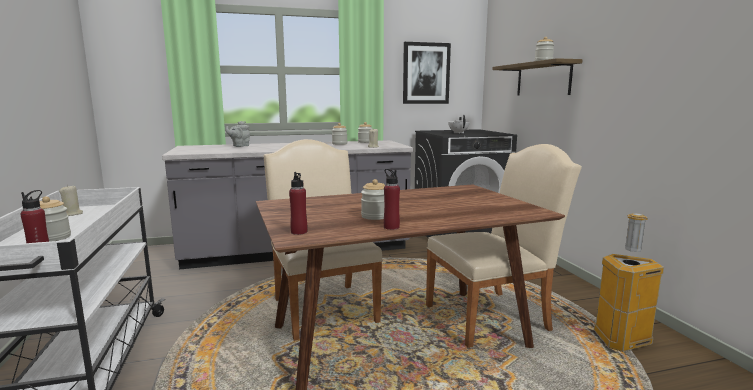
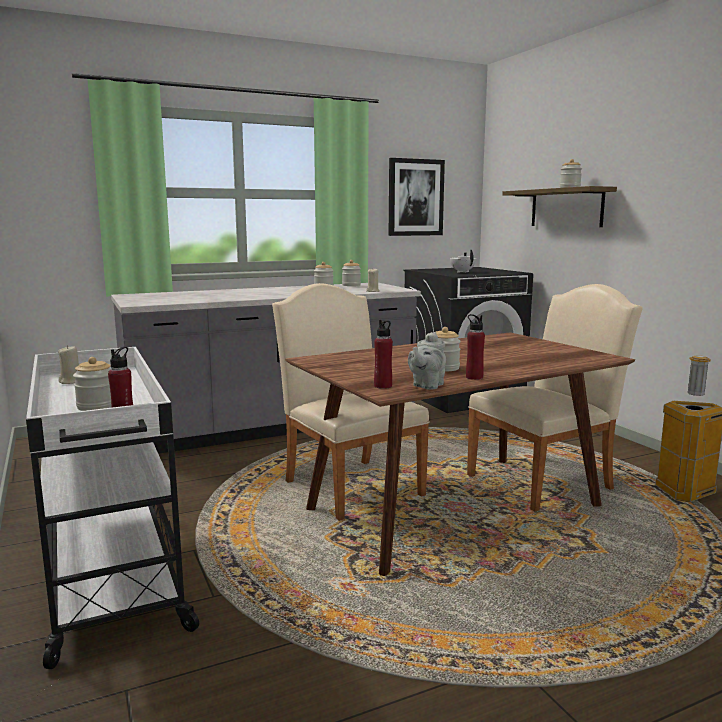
camera: 10 degrees left, 0 degrees up
grey teapot [226,121,250,147] -> grey teapot moved to [408,332,446,390]

